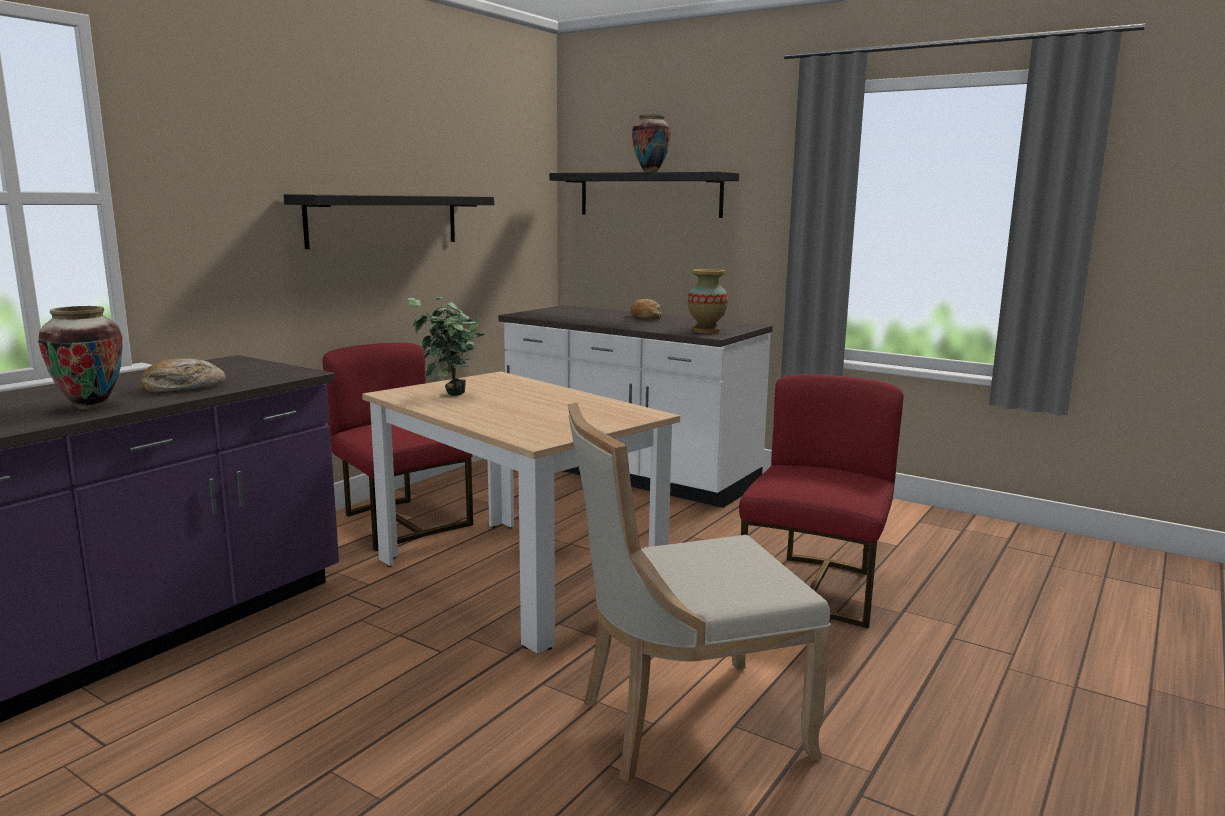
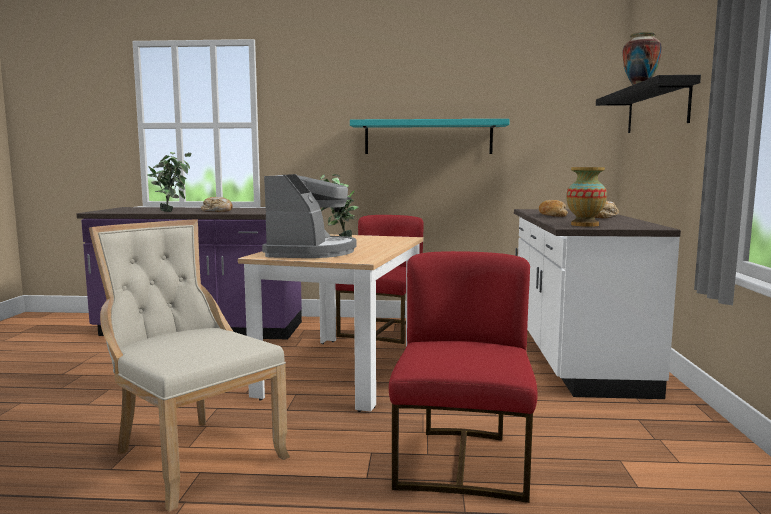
camera: 60 degrees right, 5 degrees down
vase [38,306,122,409] -> potted plant [147,152,191,212]
black shelf [284,194,494,249] -> turquoise shelf [350,119,509,154]
red chair [739,374,904,628] -> red chair turned 75 degrees counterclockwise [389,251,538,503]
none -> coffee machine [262,174,356,258]
none -> bread [539,200,568,217]

